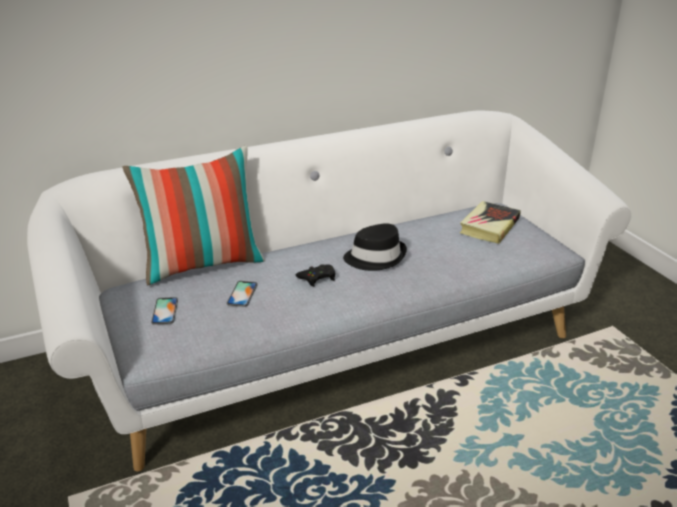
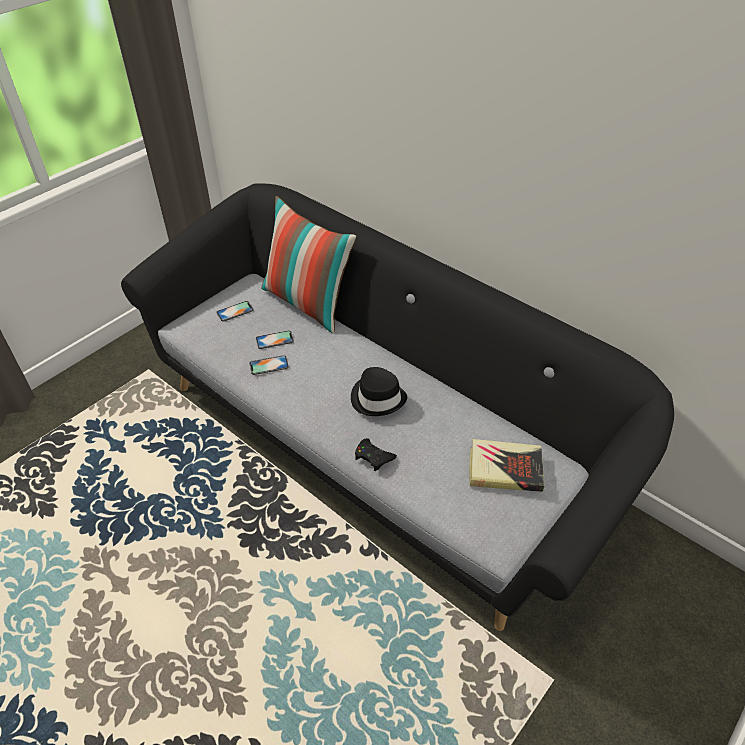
camera: 65 degrees right, 15 degrees up
white sofa [27,110,631,471] -> black sofa [121,183,674,631]
black game controller [296,264,335,287] -> black game controller moved to [355,438,397,471]
none -> phone [249,355,289,375]

